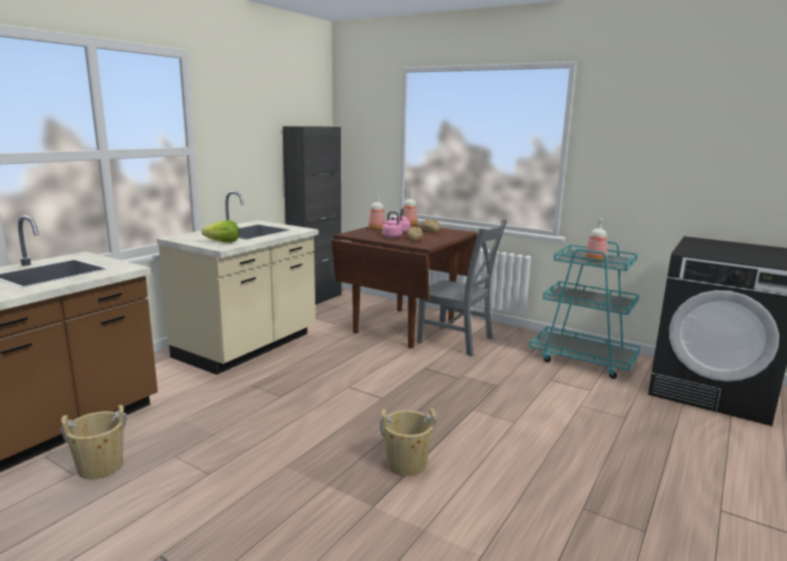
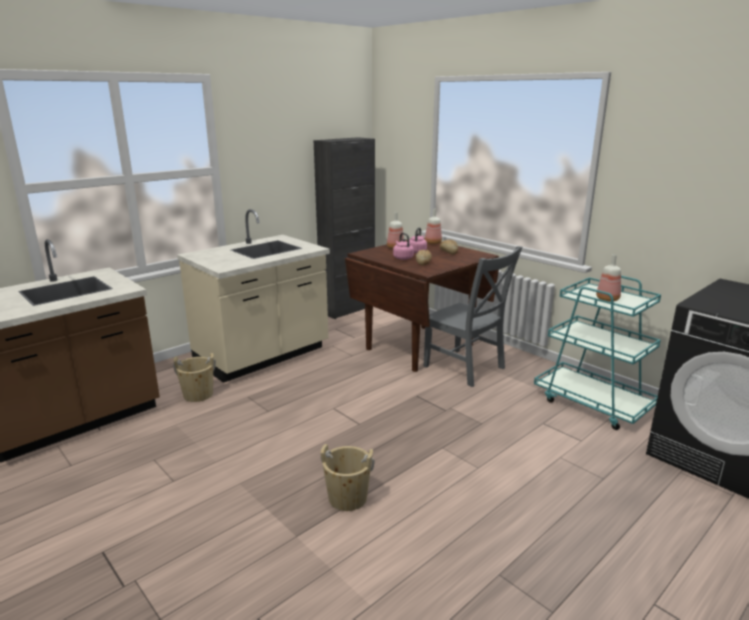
camera: 15 degrees right, 5 degrees up
beige bucket [61,405,127,479] -> beige bucket moved to [173,353,216,402]
lettuce [202,220,239,242] -> none

